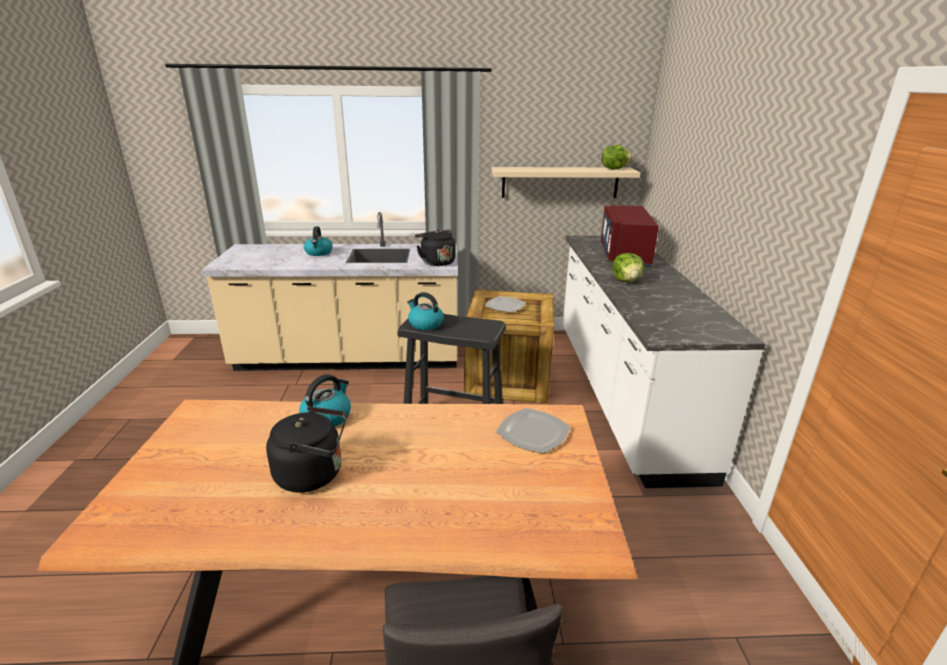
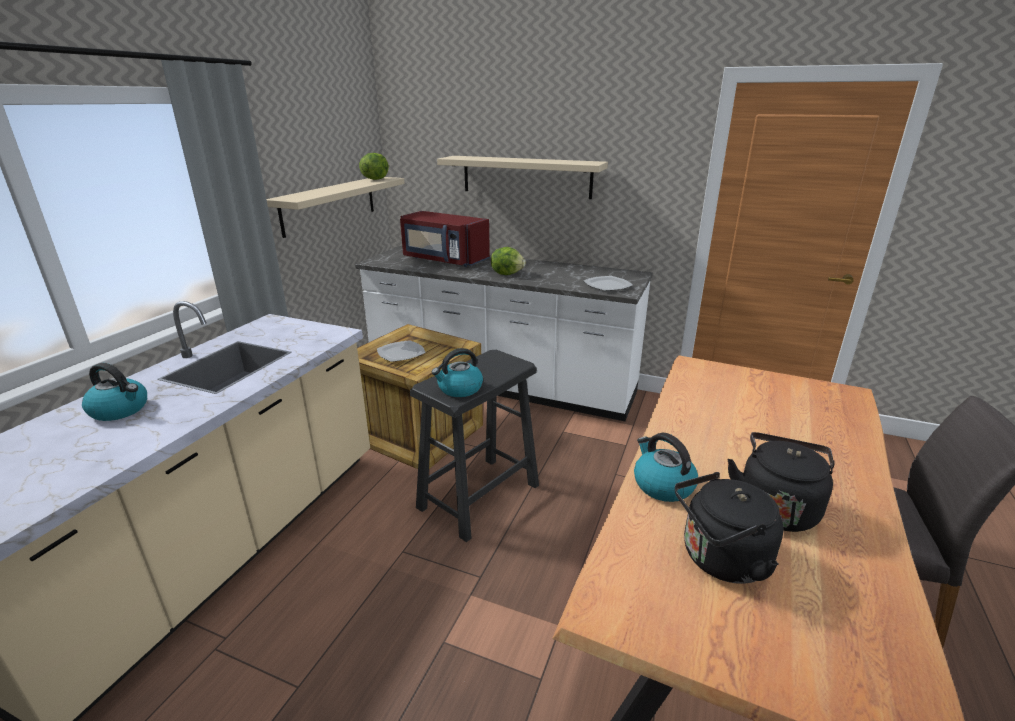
camera: 65 degrees left, 0 degrees up
black kettle [415,230,455,266] -> black kettle moved to [675,472,783,584]
plate [497,408,570,454] -> plate moved to [584,276,633,291]
none -> beige shelf [437,156,608,199]

